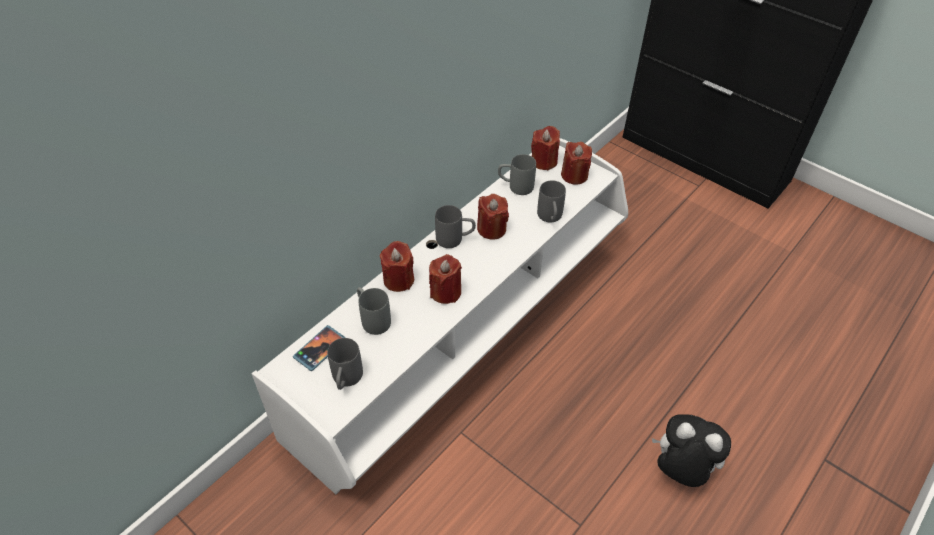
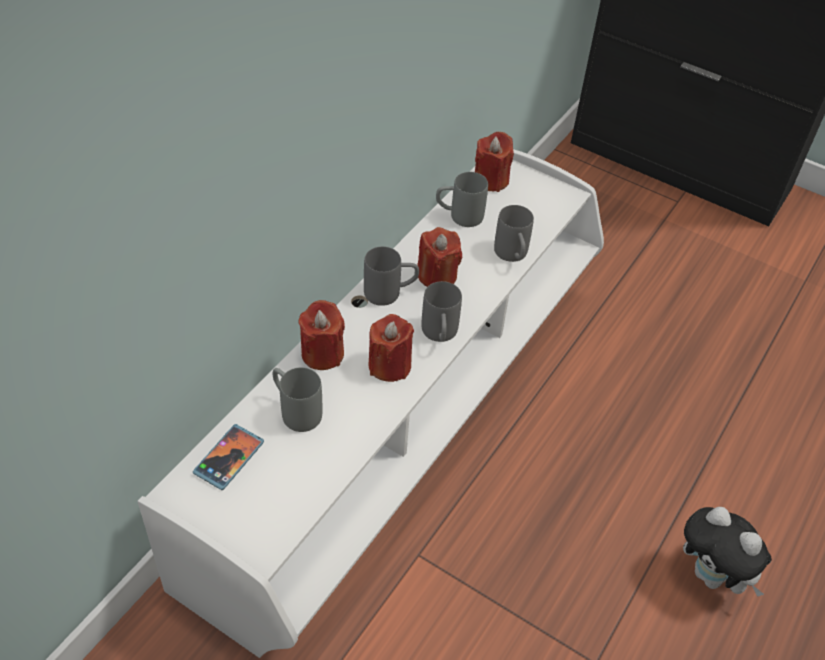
camera: 10 degrees left, 0 degrees up
grey mug [327,338,363,390] -> grey mug moved to [421,281,462,342]
red candle [561,142,592,185] -> none
plush toy [652,414,731,487] -> plush toy turned 150 degrees counterclockwise [683,507,772,597]

